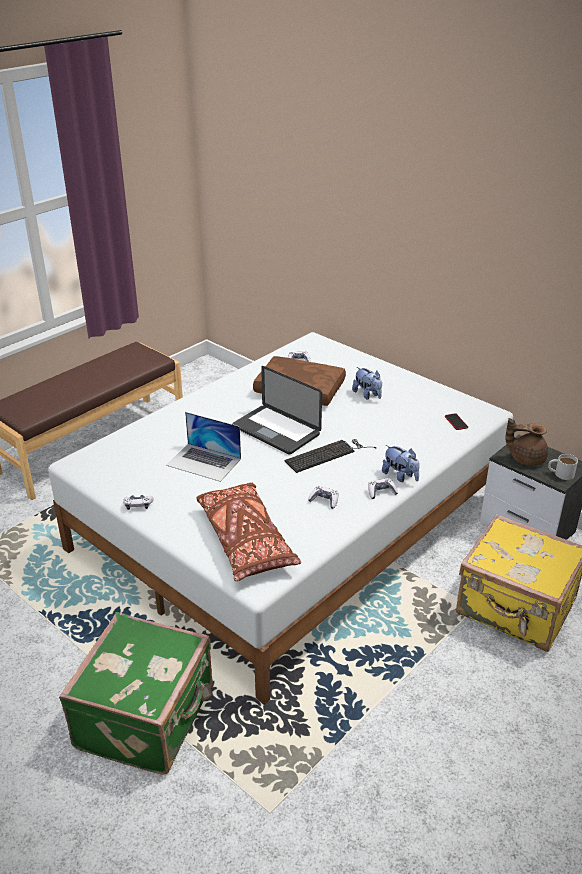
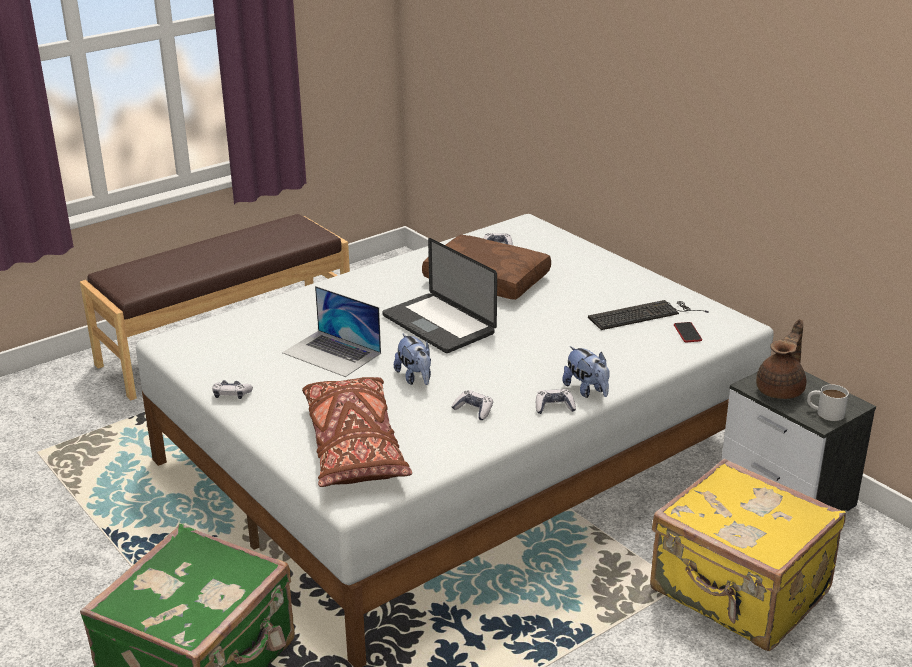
camera: 10 degrees right, 5 degrees down
keyboard [285,439,377,473] -> keyboard moved to [588,300,709,330]
plush toy [352,367,382,400] -> plush toy moved to [394,333,431,385]
brown teapot [505,418,548,466] -> brown teapot turned 105 degrees clockwise [756,319,806,399]

